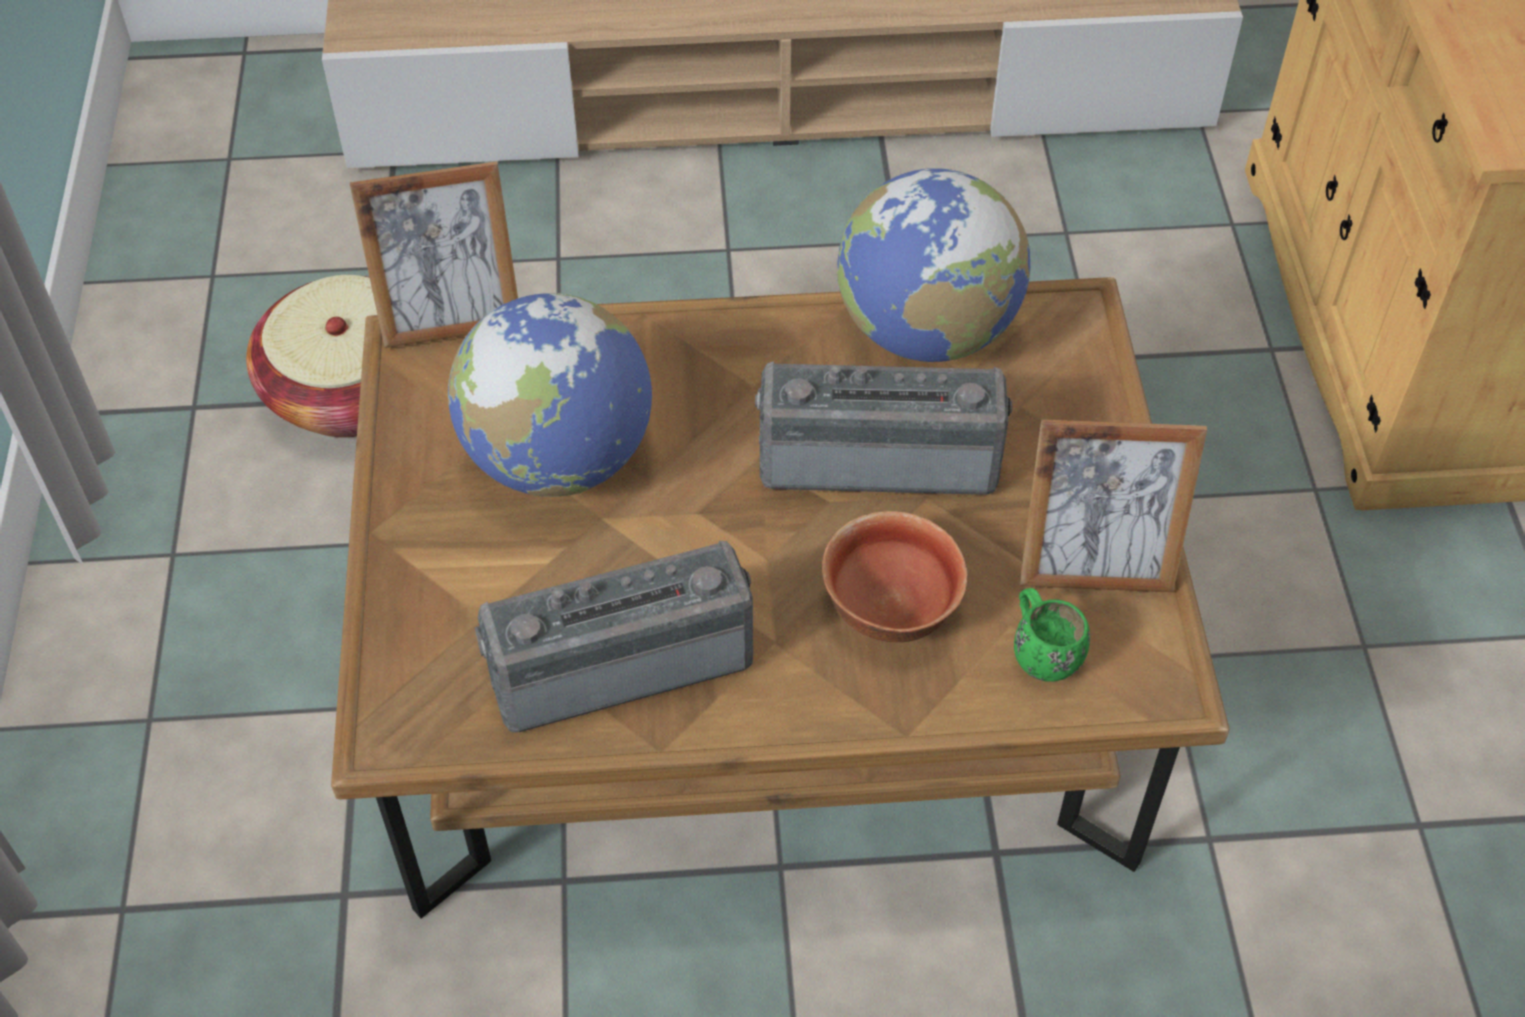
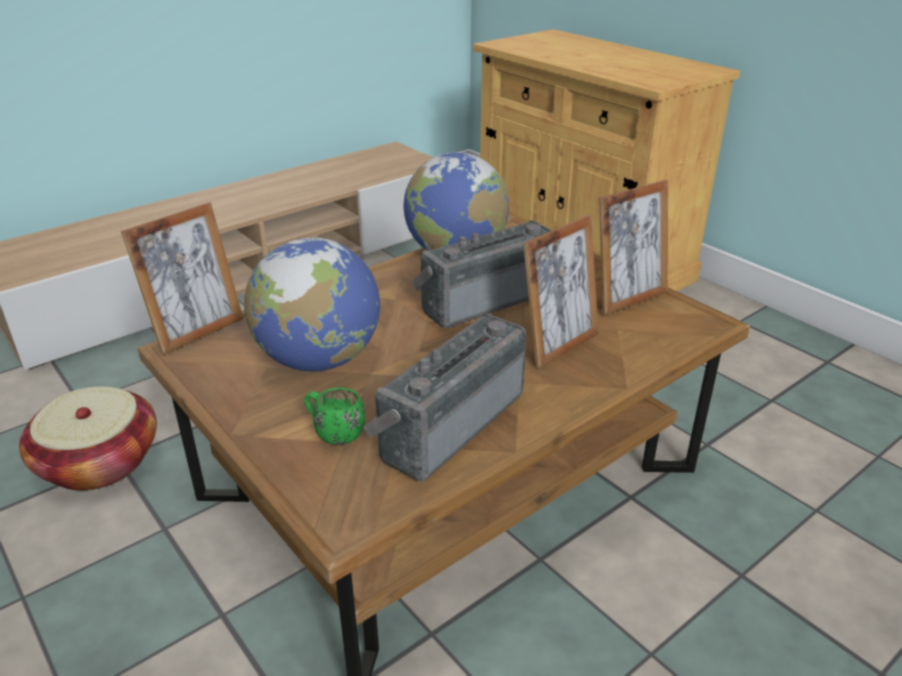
camera: 35 degrees left, 20 degrees down
bowl [822,511,967,643] -> picture frame [523,215,599,369]
green mug [1014,588,1090,682] -> green mug moved to [304,387,365,445]

